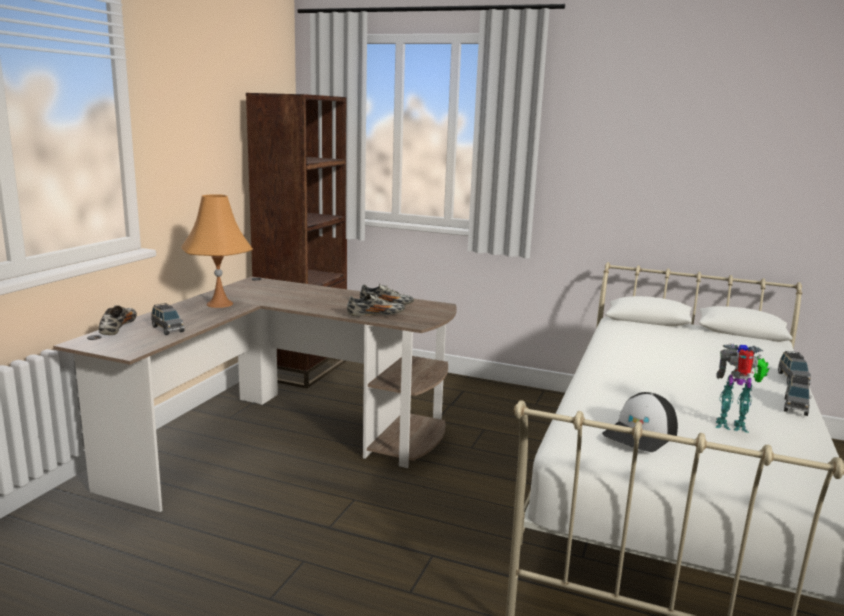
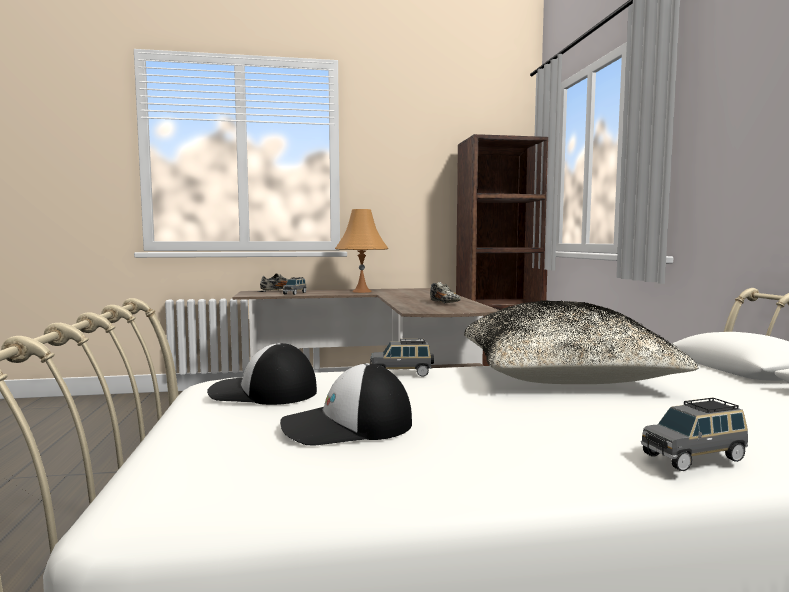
camera: 60 degrees right, 10 degrees down
shoe [347,294,405,316] -> none
toy robot [716,344,769,433] -> cap [280,363,412,445]
grey toy car [784,375,812,416] -> grey toy car moved to [370,339,434,377]
none -> beige pillow [464,300,698,384]

